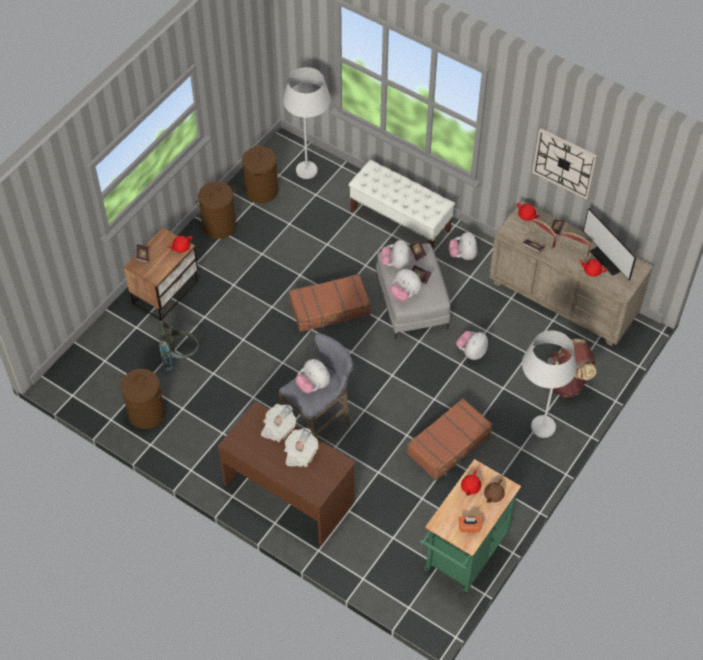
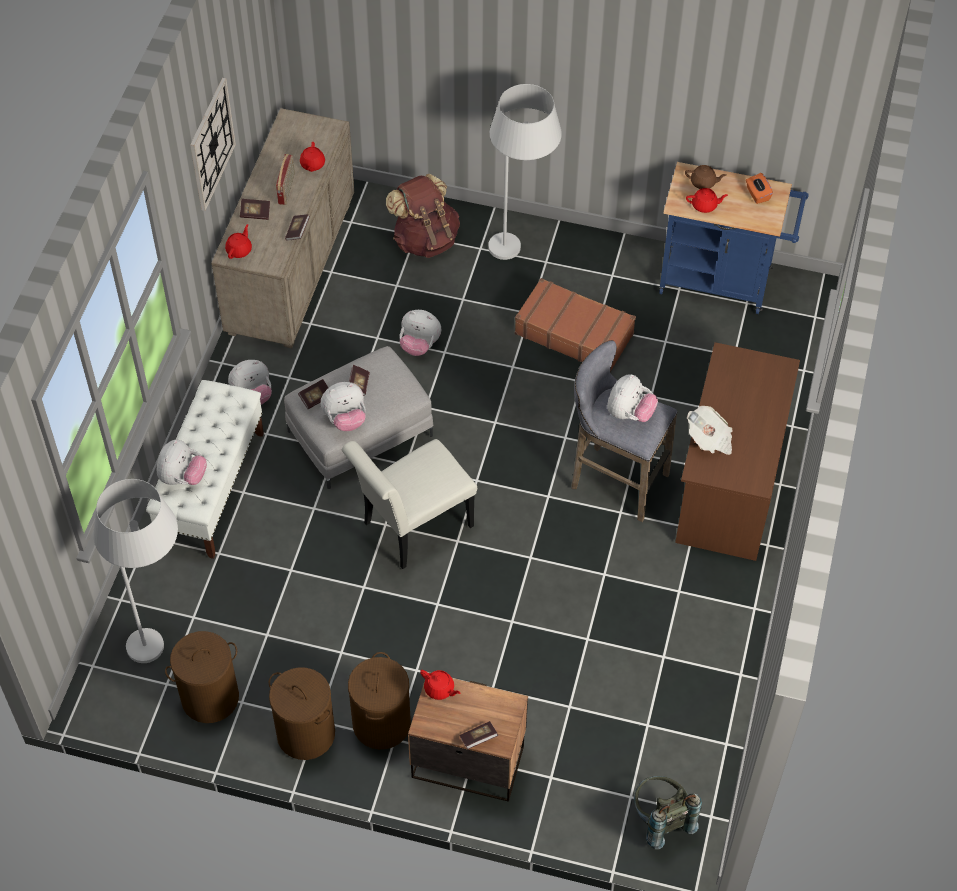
camera: 110 degrees left, 0 degrees up
brown laundry basket [119,369,165,429] -> brown laundry basket moved to [348,652,411,749]
grey backpack [159,320,199,370] -> grey backpack moved to [634,776,702,850]
newspaper [284,428,319,467] -> none
brown suitcase [289,274,370,332] -> white chair [342,439,477,569]
plush toy [390,269,422,301] -> plush toy moved to [157,440,207,485]
green cart [420,459,521,594] -> blue cart [659,162,809,314]
radio [529,218,557,250] -> none
monitor [583,208,636,280] -> none

